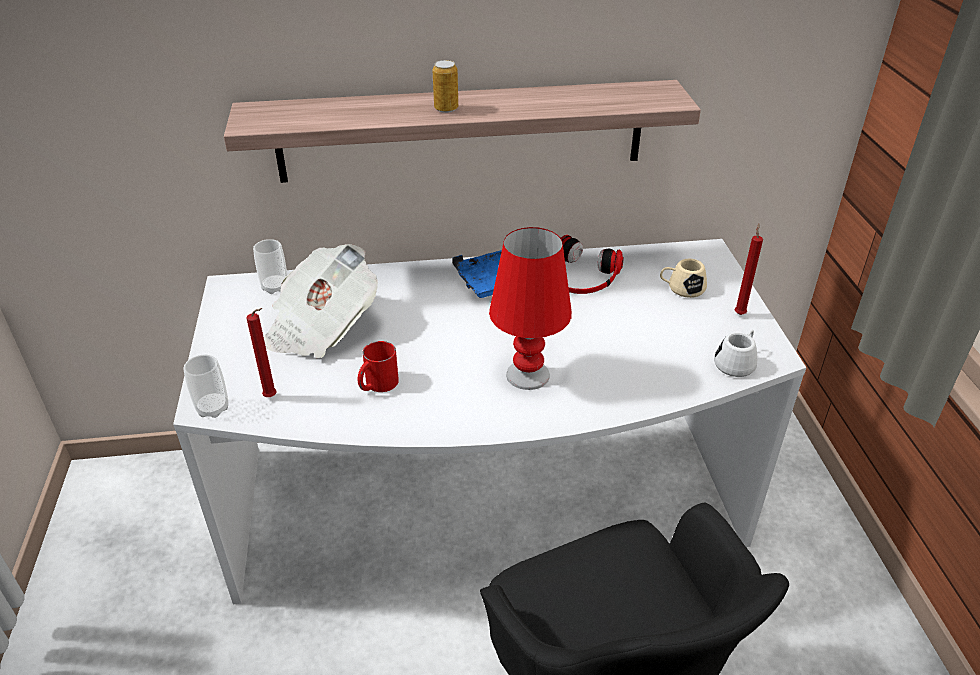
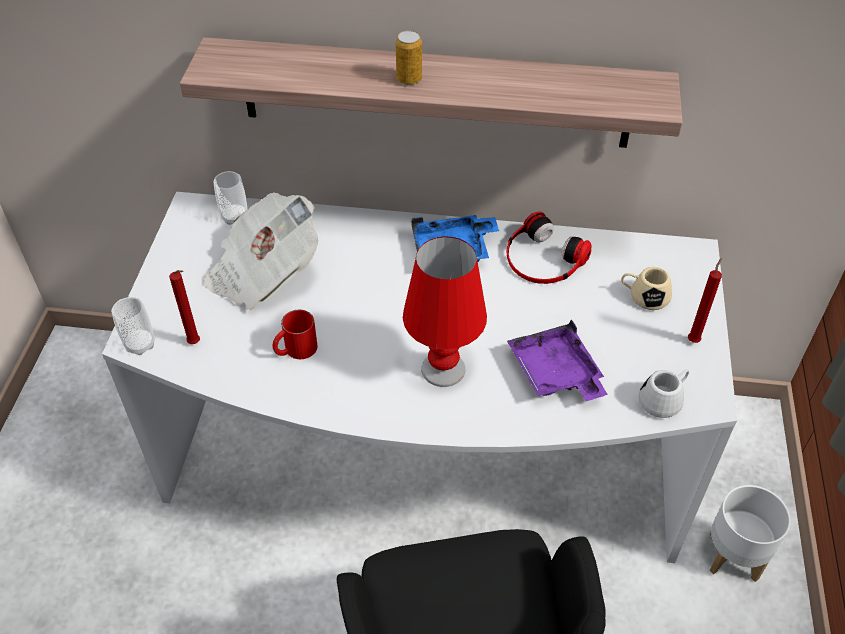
camera: 15 degrees right, 10 degrees up
none -> purple tray [507,319,608,401]
none -> white planter [710,485,791,582]

